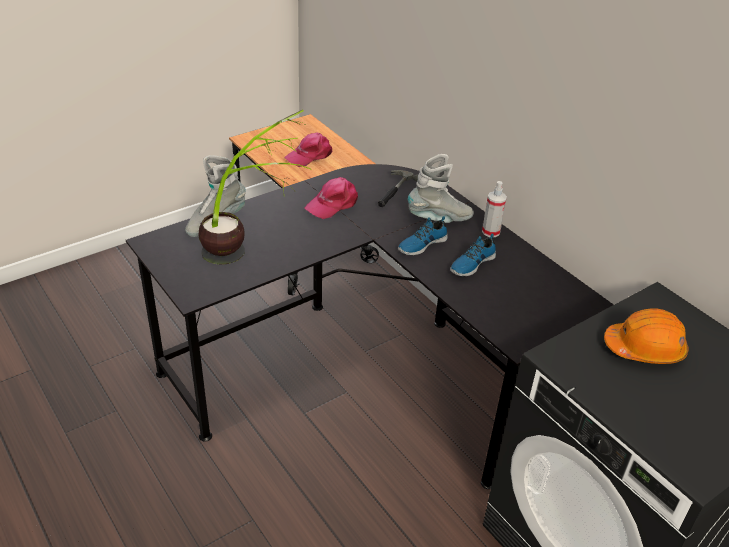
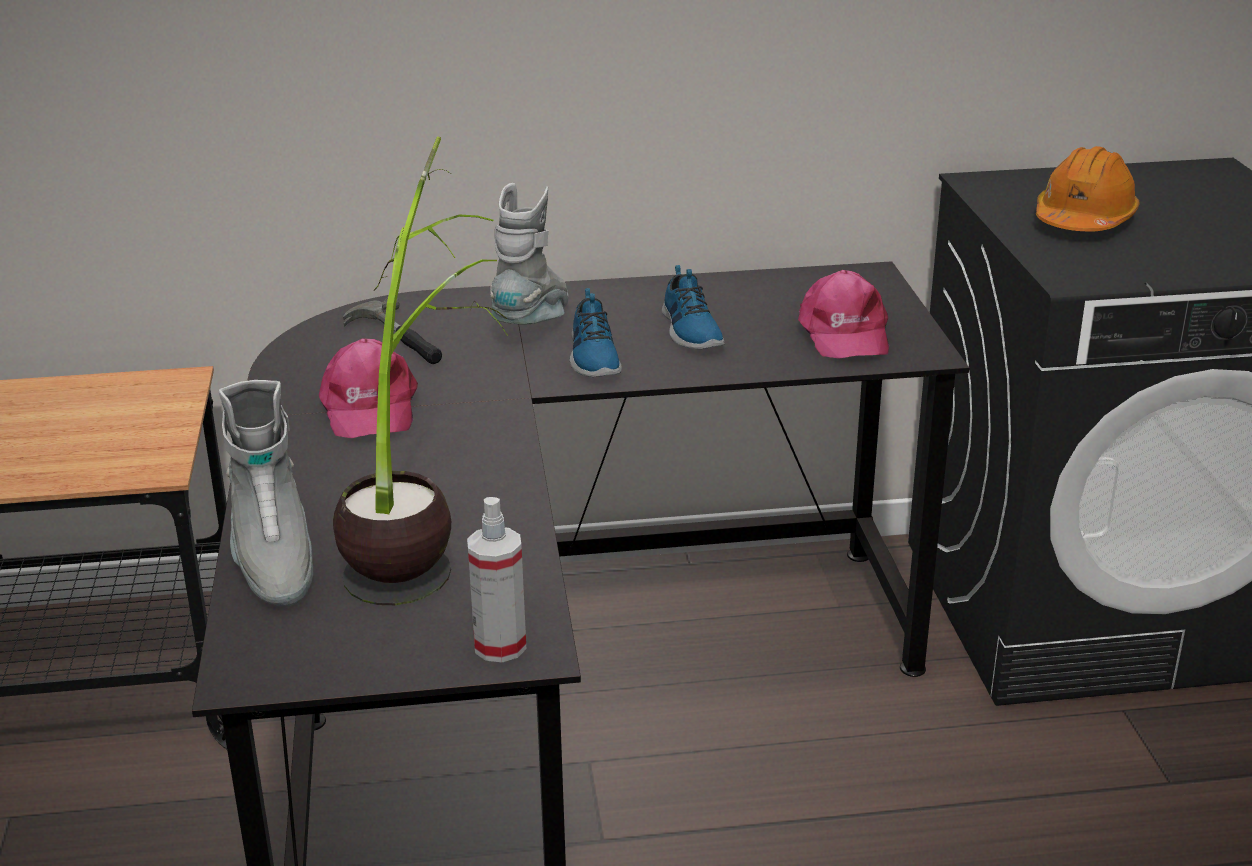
camera: 60 degrees left, 10 degrees down
pink cap [284,132,332,167] -> pink cap moved to [798,270,889,359]
spray bottle [482,181,507,237] -> spray bottle moved to [467,497,526,662]

